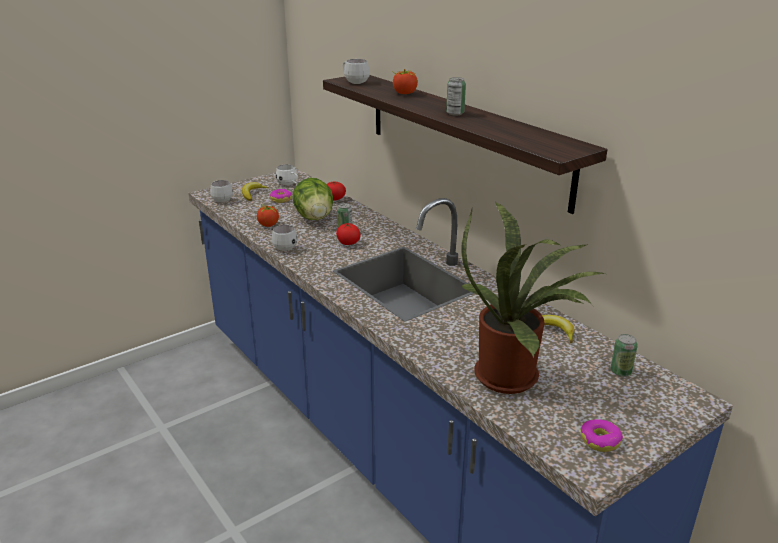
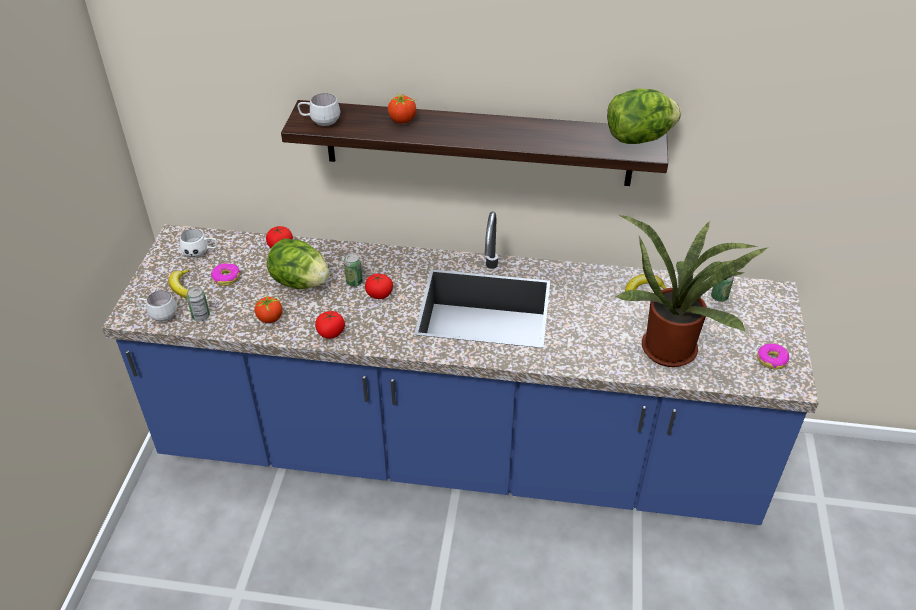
camera: 45 degrees left, 15 degrees up
white mug [271,225,297,251] -> tomato [315,311,345,339]
can [446,77,466,115] -> can moved to [186,287,210,321]
none -> lettuce [607,88,681,144]

